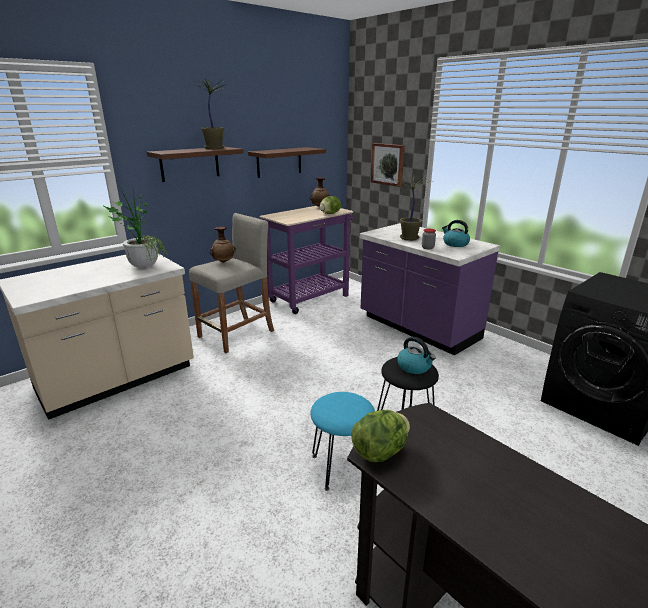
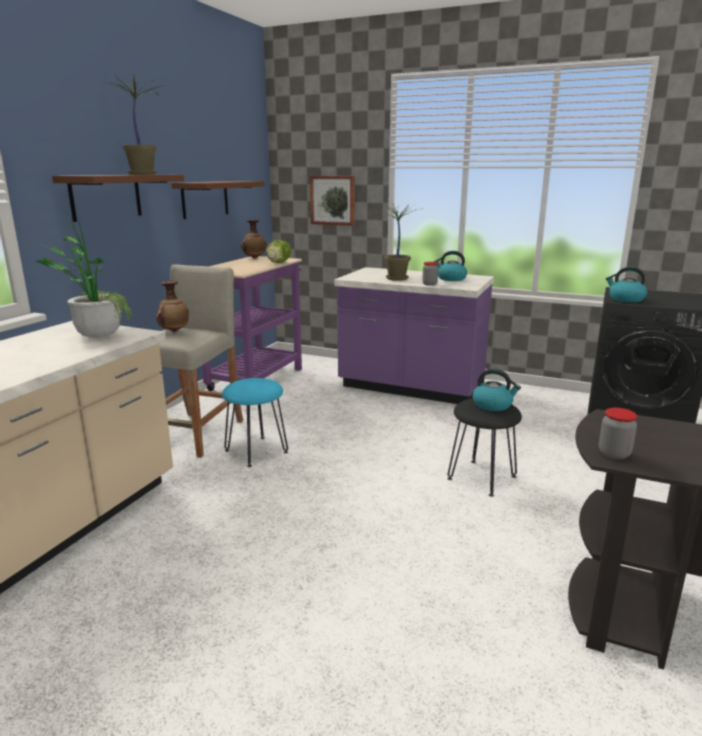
camera: 25 degrees left, 5 degrees down
turquoise stool [310,392,375,491] -> turquoise stool moved to [222,378,288,467]
lettuce [351,410,410,462] -> jar [599,408,637,459]
none -> kettle [606,267,647,302]

